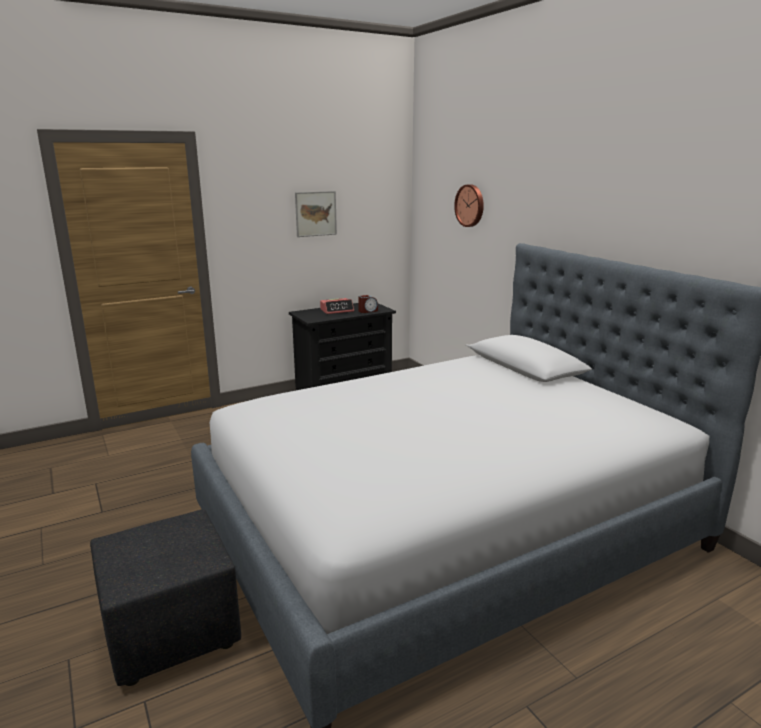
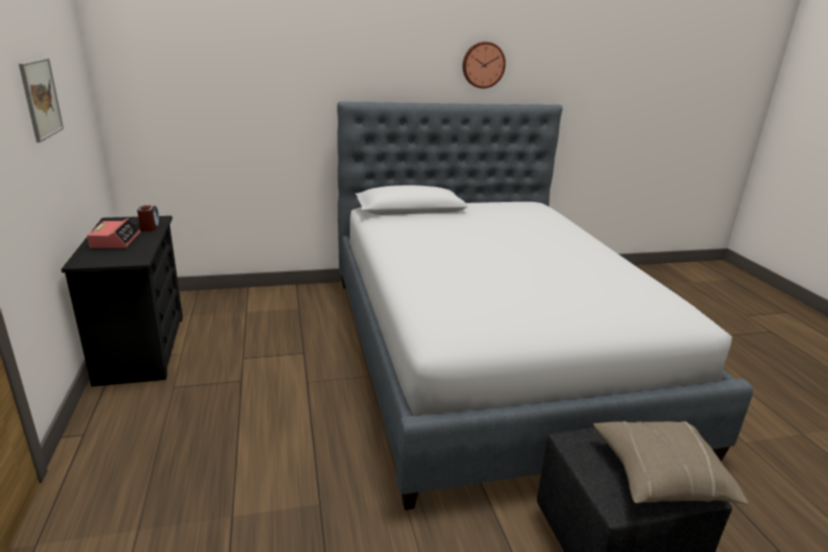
camera: 75 degrees left, 5 degrees up
wall clock [454,184,484,227] -> wall clock moved to [463,42,506,88]
none -> beige pillow [593,421,749,505]

